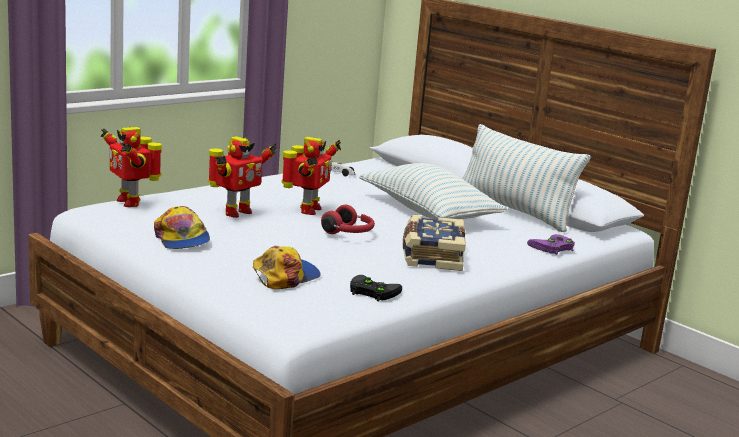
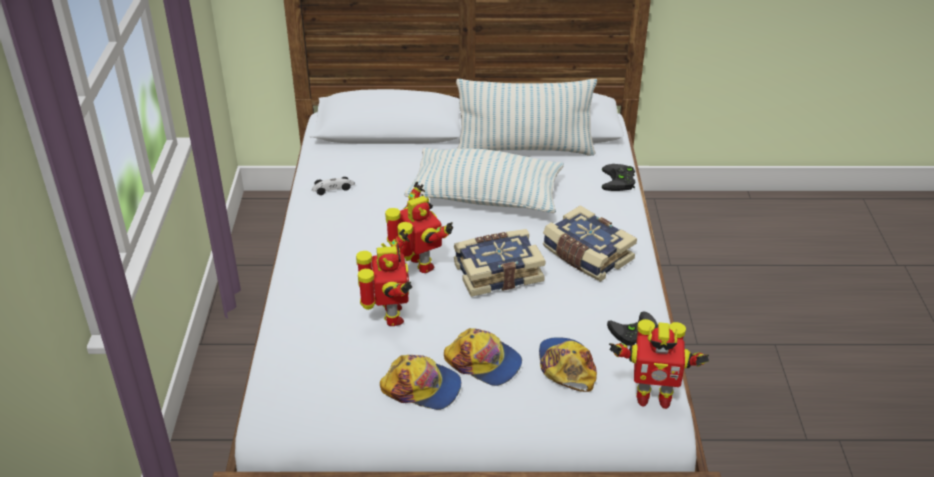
camera: 45 degrees left, 20 degrees up
toy robot [101,127,162,207] -> toy robot moved to [609,319,709,409]
red headphones [321,205,375,234] -> book [454,229,546,297]
purple game controller [527,234,575,255] -> black game controller [602,164,636,191]
none -> cap [444,328,522,386]

